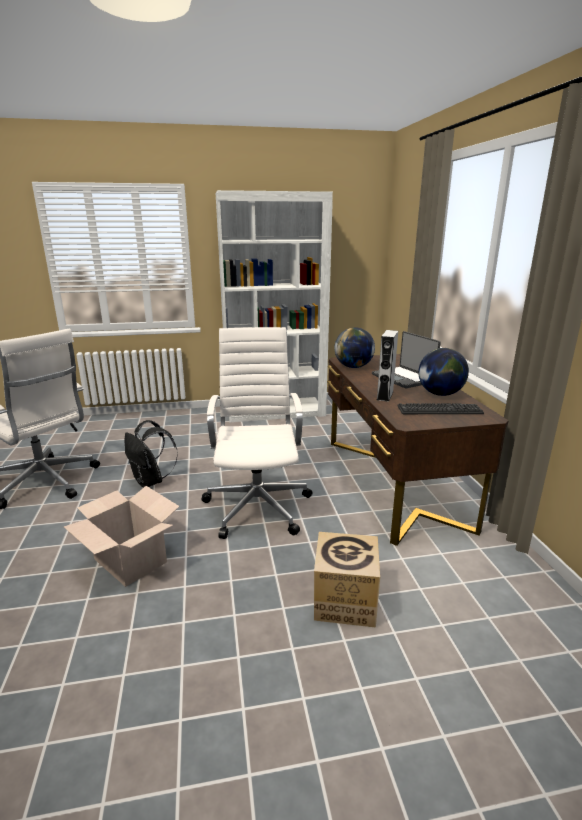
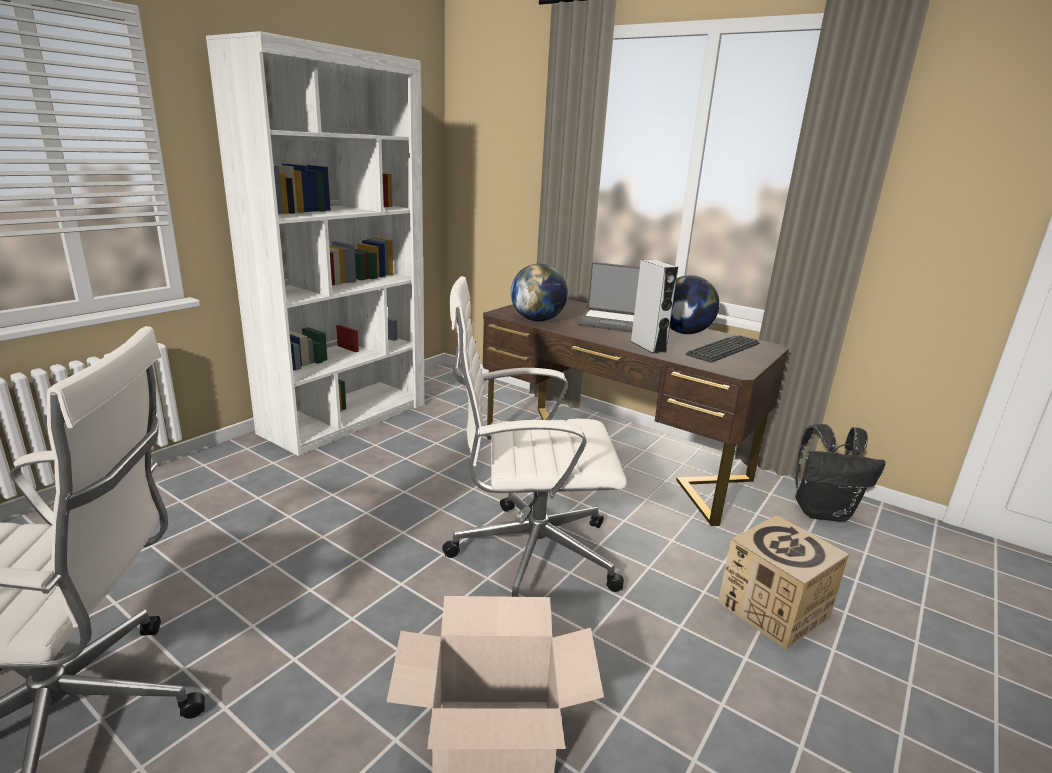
camera: 45 degrees left, 0 degrees up
black backpack [125,420,178,488] -> black backpack moved to [795,424,886,522]
white office chair [202,327,313,539] -> white office chair turned 45 degrees counterclockwise [442,276,627,597]

